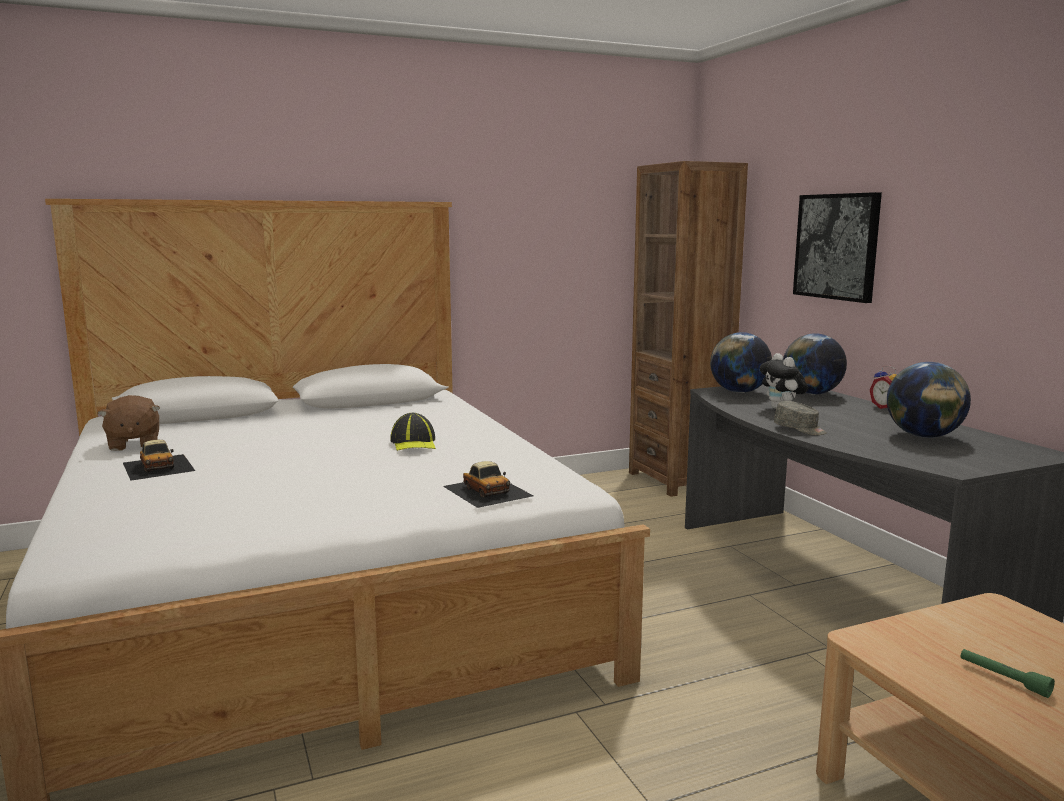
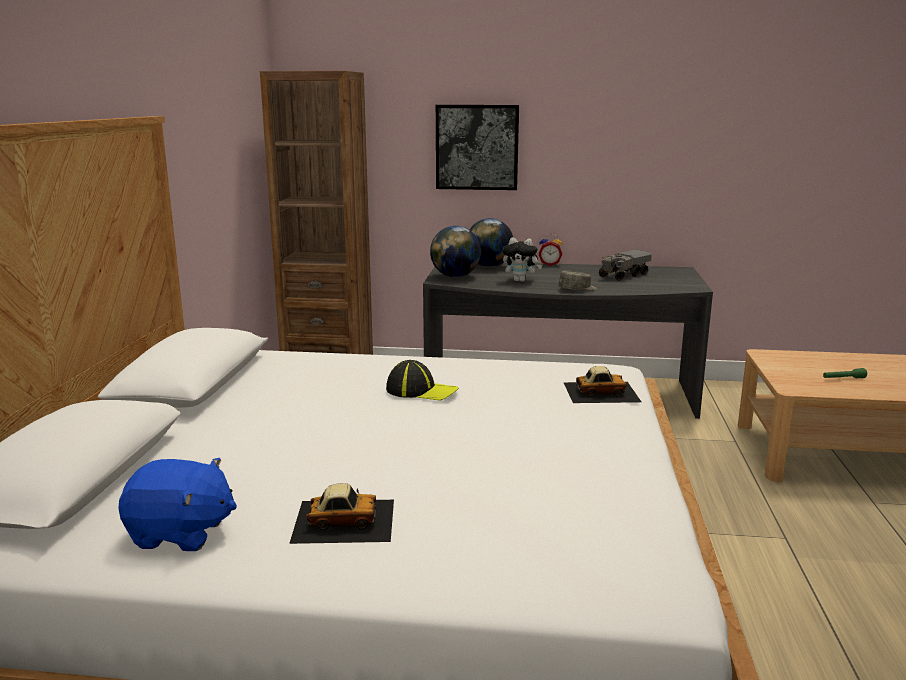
camera: 60 degrees left, 5 degrees up
brown plush toy [98,395,160,451] -> blue plush toy [119,458,237,551]
globe [887,362,971,438] -> toy truck [599,249,652,281]

